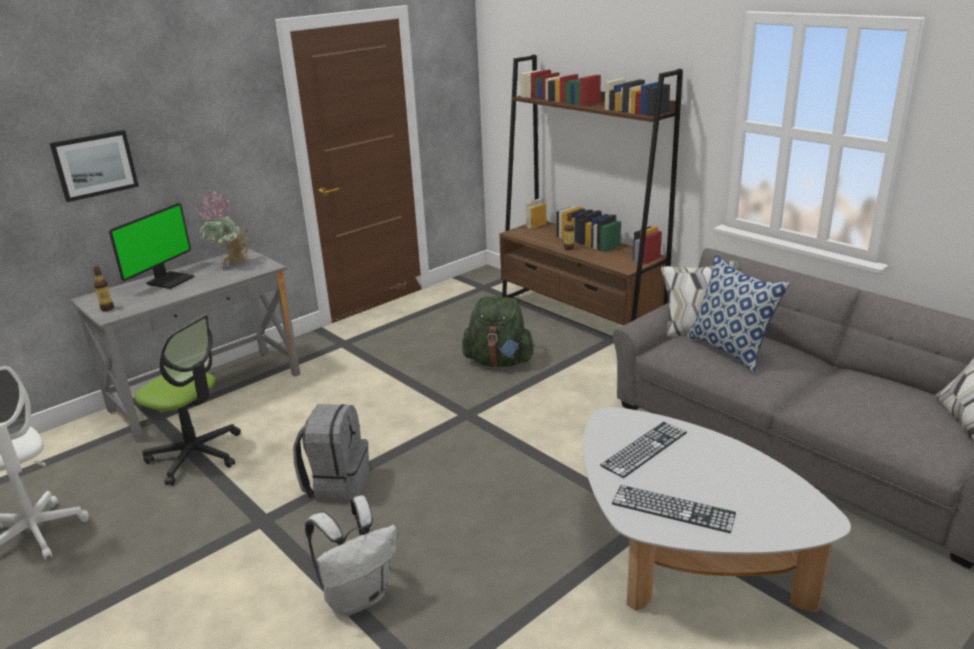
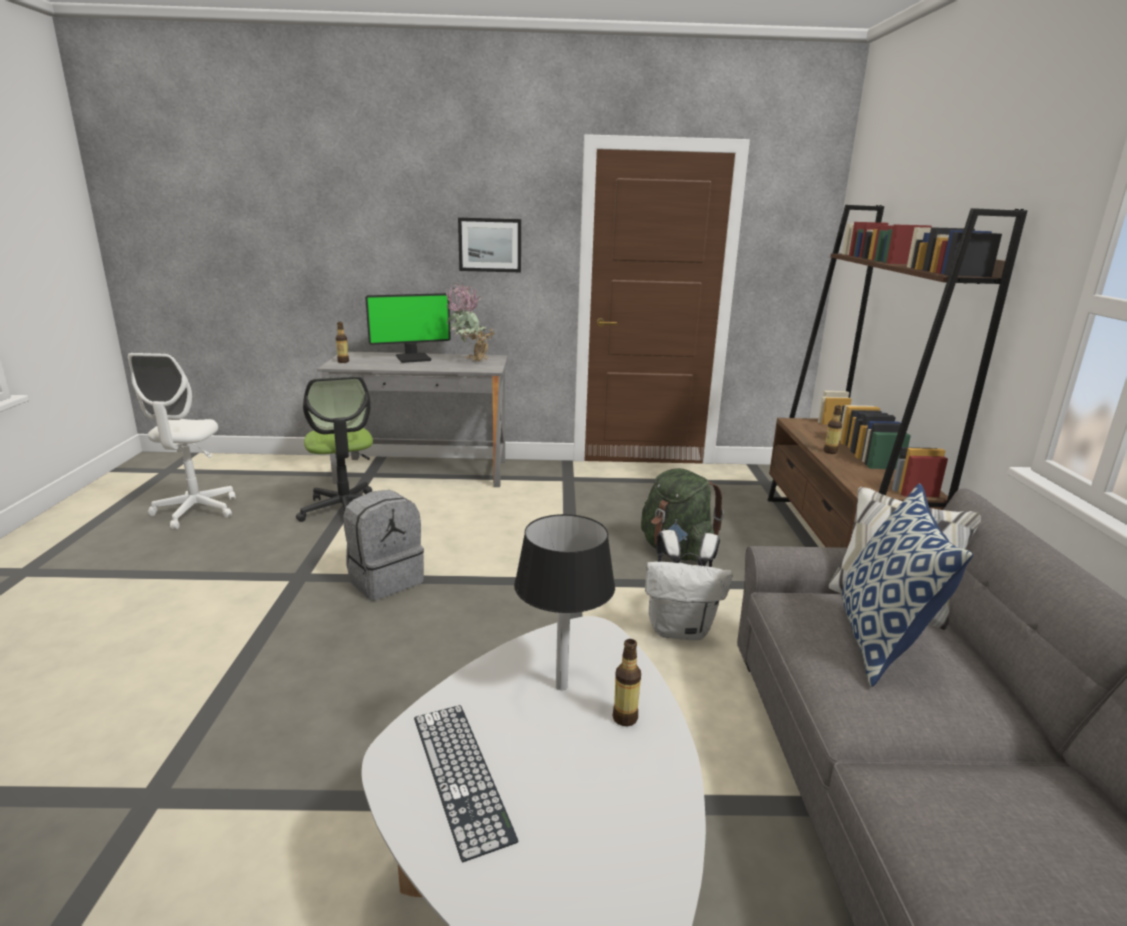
camera: 40 degrees right, 5 degrees down
picture [49,130,139,202] -> picture moved to [458,218,521,272]
white backpack [305,495,397,616] -> white backpack moved to [645,530,733,640]
keyboard [600,422,687,478] -> black table lamp [514,514,615,690]
none -> bottle [612,639,641,726]

